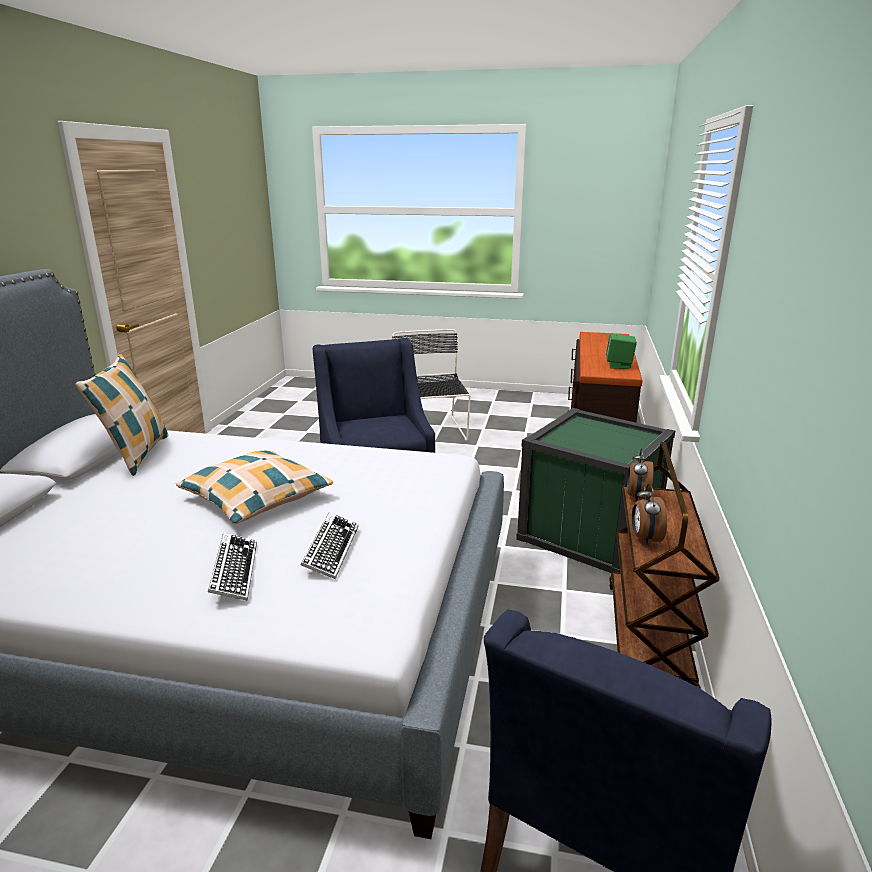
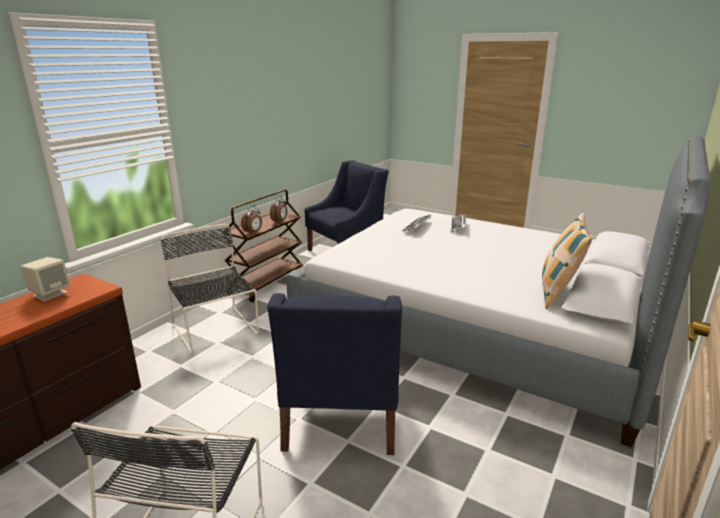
camera: 160 degrees left, 0 degrees up
pillow [176,451,333,524] -> none
green storage box [516,408,675,574] -> black chair [161,224,259,355]
green speaker [606,333,637,369] -> beige speaker [21,257,70,301]

